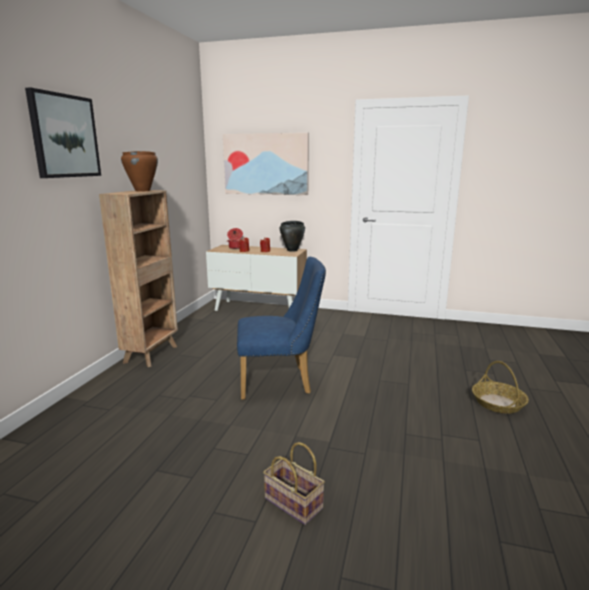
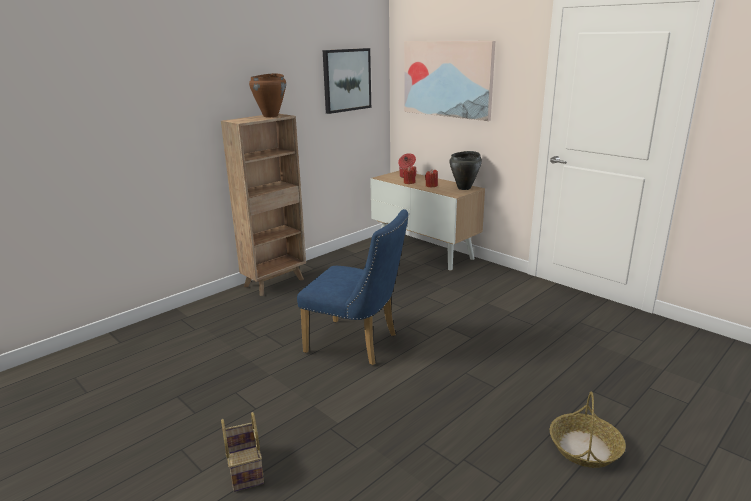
camera: 30 degrees right, 5 degrees up
picture [25,87,101,178] -> picture moved to [323,48,371,114]

